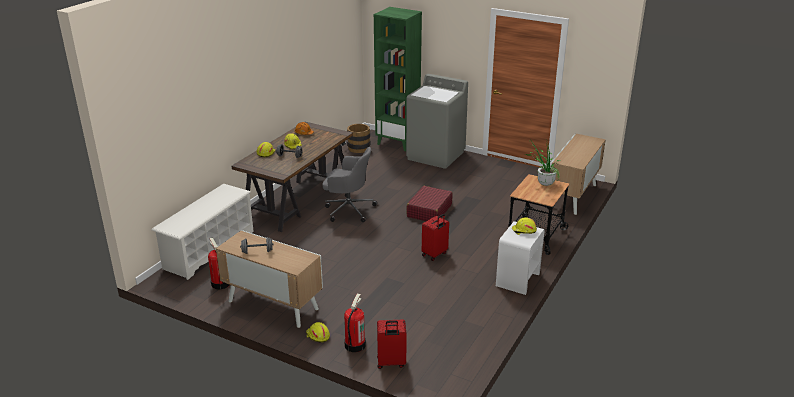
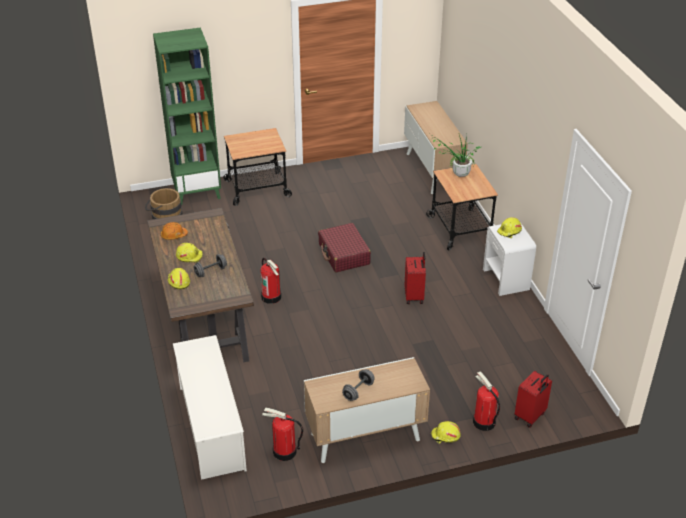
camera: 45 degrees left, 10 degrees up
grey office chair [322,147,377,222] -> fire extinguisher [260,258,281,304]
grey washing machine [406,74,468,169] -> cart [223,128,292,206]

